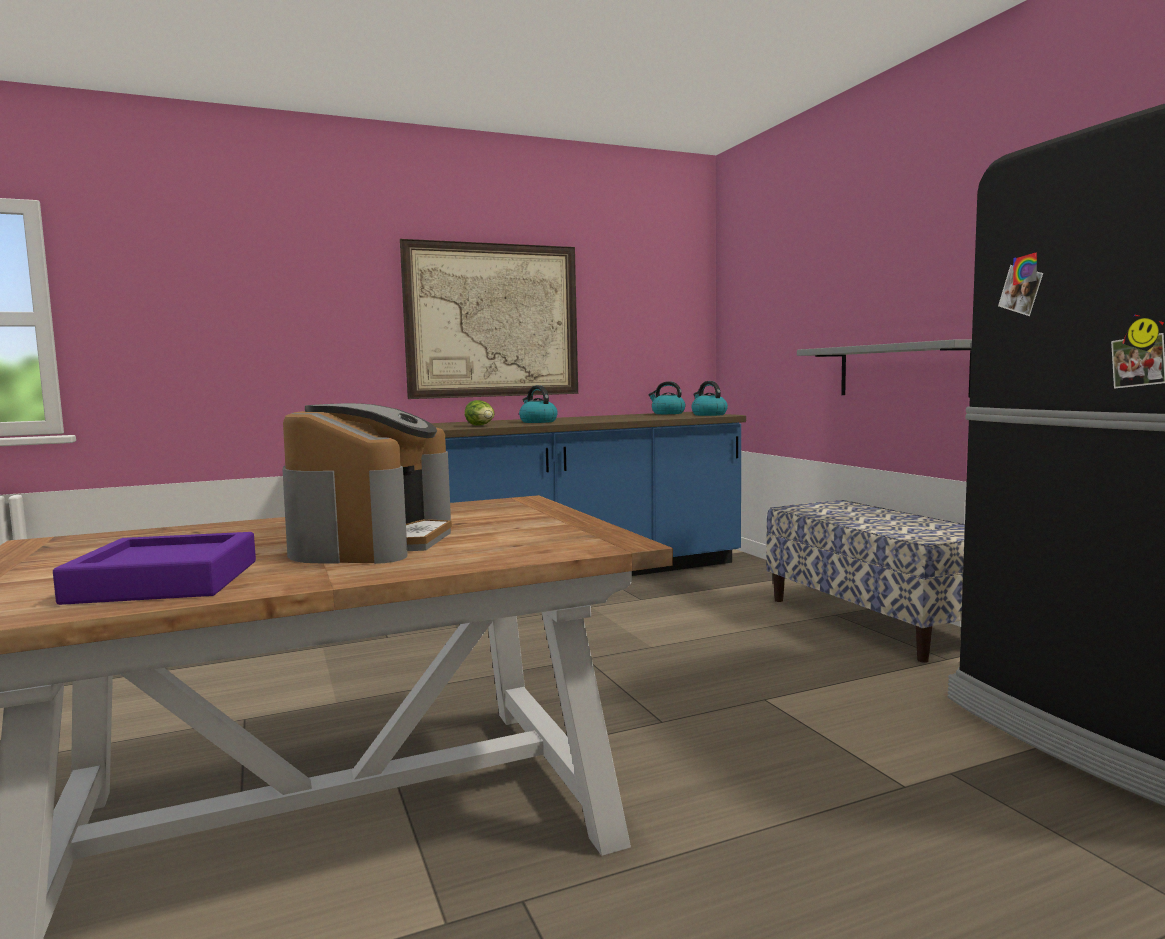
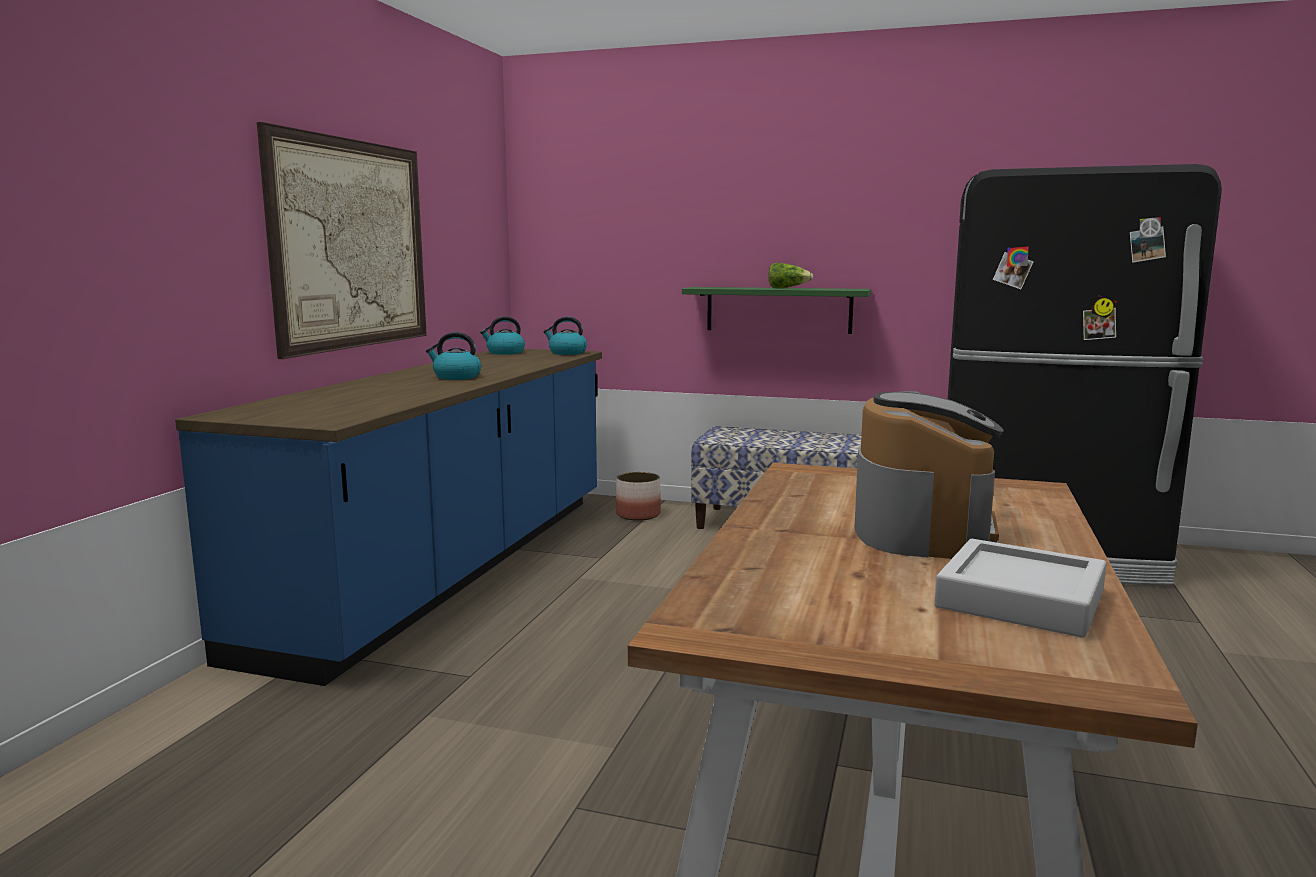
camera: 50 degrees left, 5 degrees up
purple tray [53,532,256,605] -> grey tray [934,539,1106,638]
coffee machine [282,403,452,564] -> coffee machine turned 60 degrees clockwise [854,391,1004,559]
lettuce [465,400,495,426] -> lettuce moved to [769,263,813,288]
grey shelf [797,339,972,398] -> green shelf [682,287,871,334]
none -> planter [616,472,661,521]

